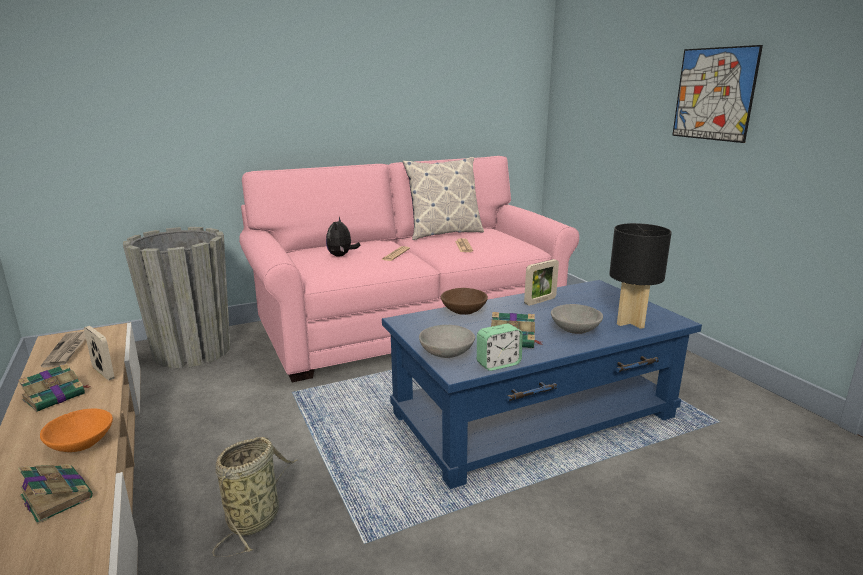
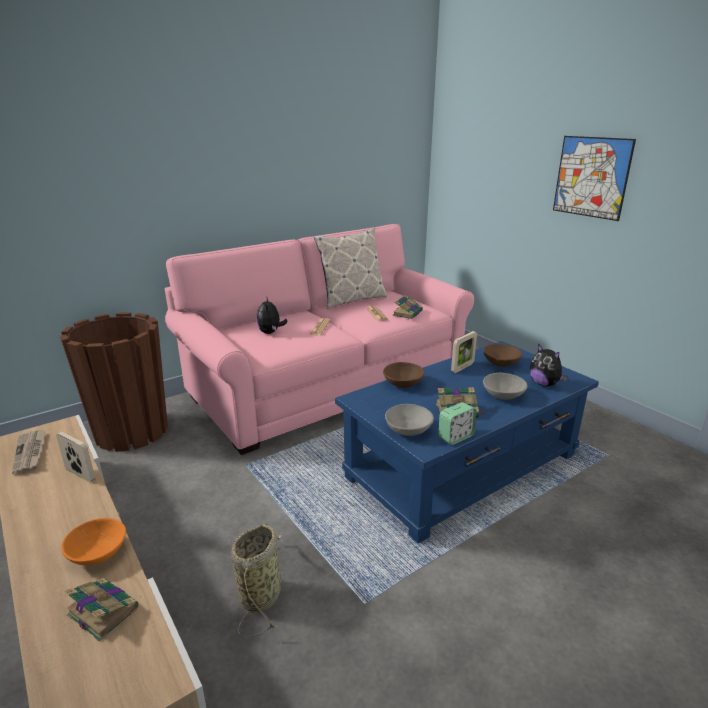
camera: 10 degrees left, 5 degrees up
book [18,363,91,412] -> book moved to [392,295,423,319]
grey planter [123,227,230,368] -> brown planter [60,312,168,452]
black table lamp [609,223,672,329] -> plush toy [530,344,568,387]
none -> brown bowl [483,344,522,367]

